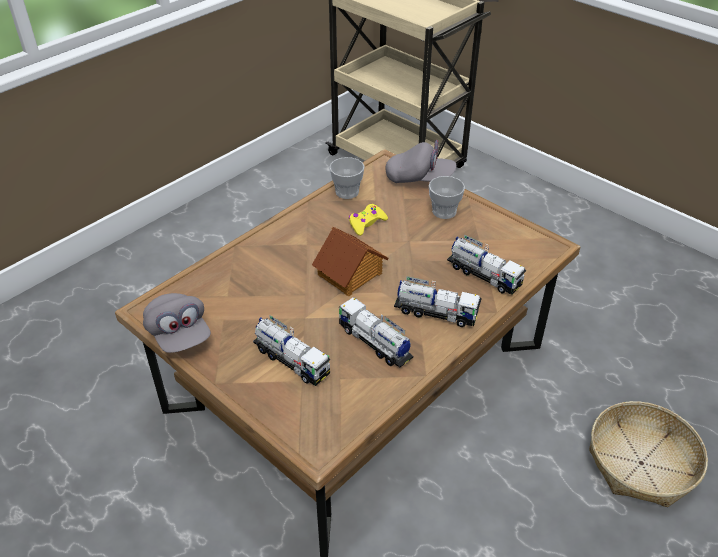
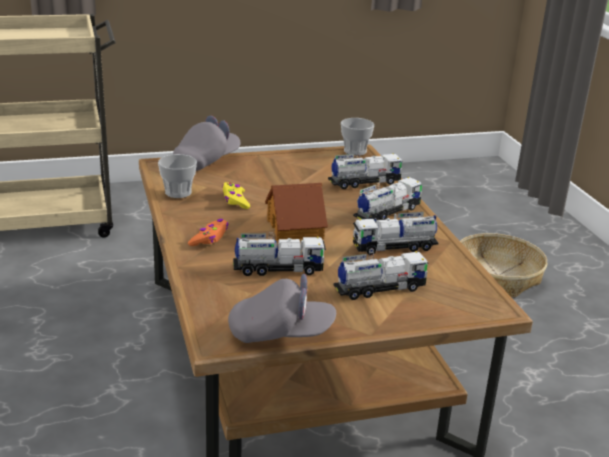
camera: 60 degrees left, 15 degrees down
cup [429,176,465,219] -> cup moved to [341,118,374,156]
none -> orange game controller [188,219,228,246]
none -> toy truck [233,233,326,276]

